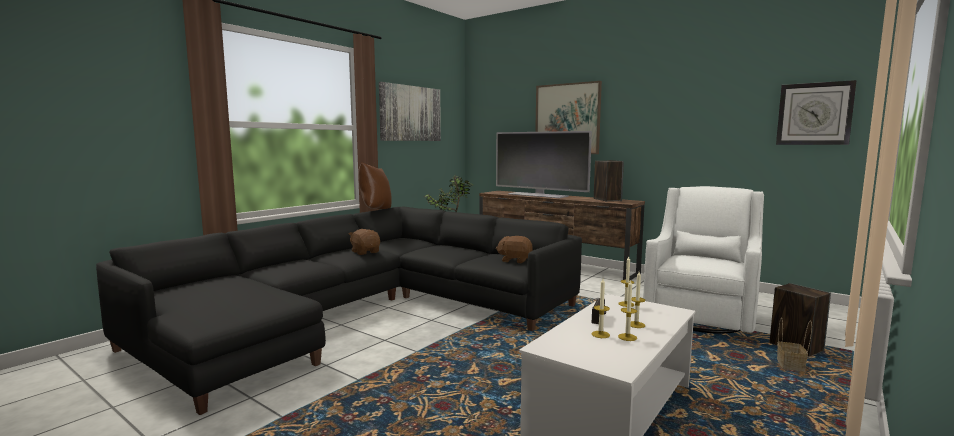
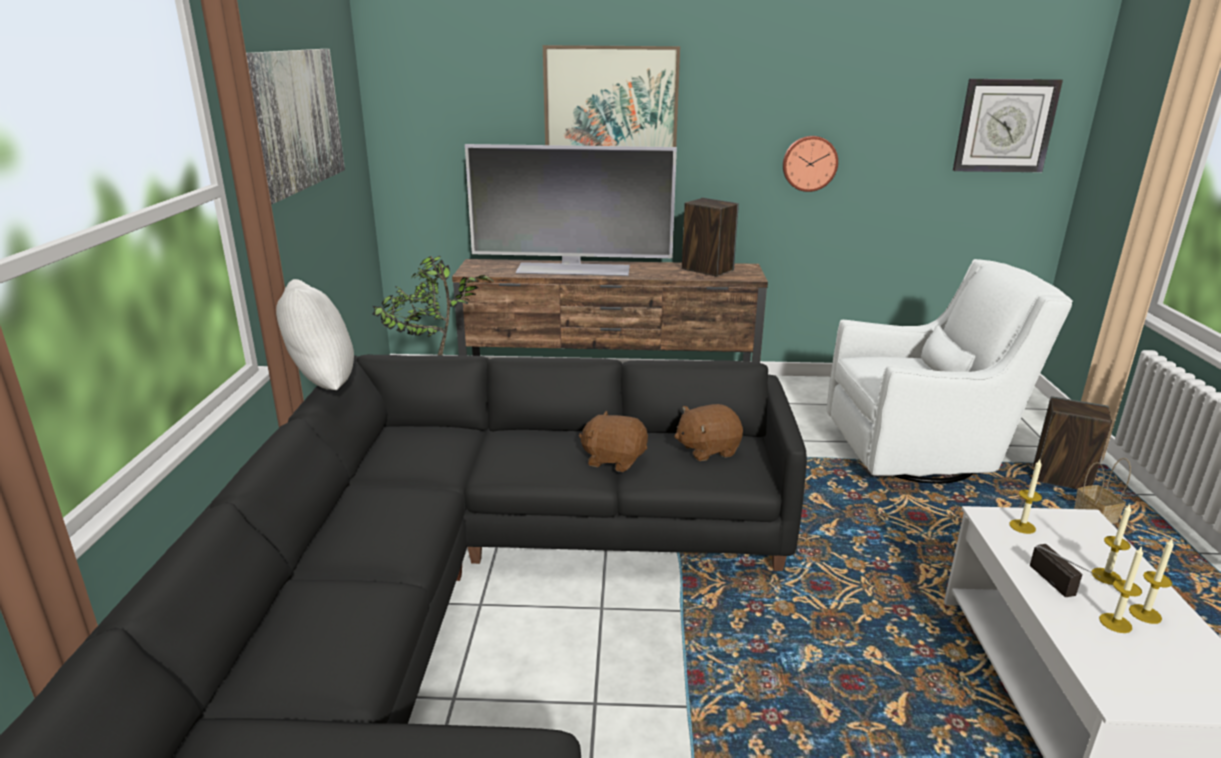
camera: 35 degrees left, 15 degrees up
brown plush toy [348,229,380,255] -> brown plush toy moved to [579,411,648,472]
brown pillow [358,162,392,209] -> white pillow [276,279,354,390]
white armchair [643,186,764,334] -> white armchair turned 90 degrees clockwise [827,259,1073,484]
none -> wall clock [783,136,838,192]

